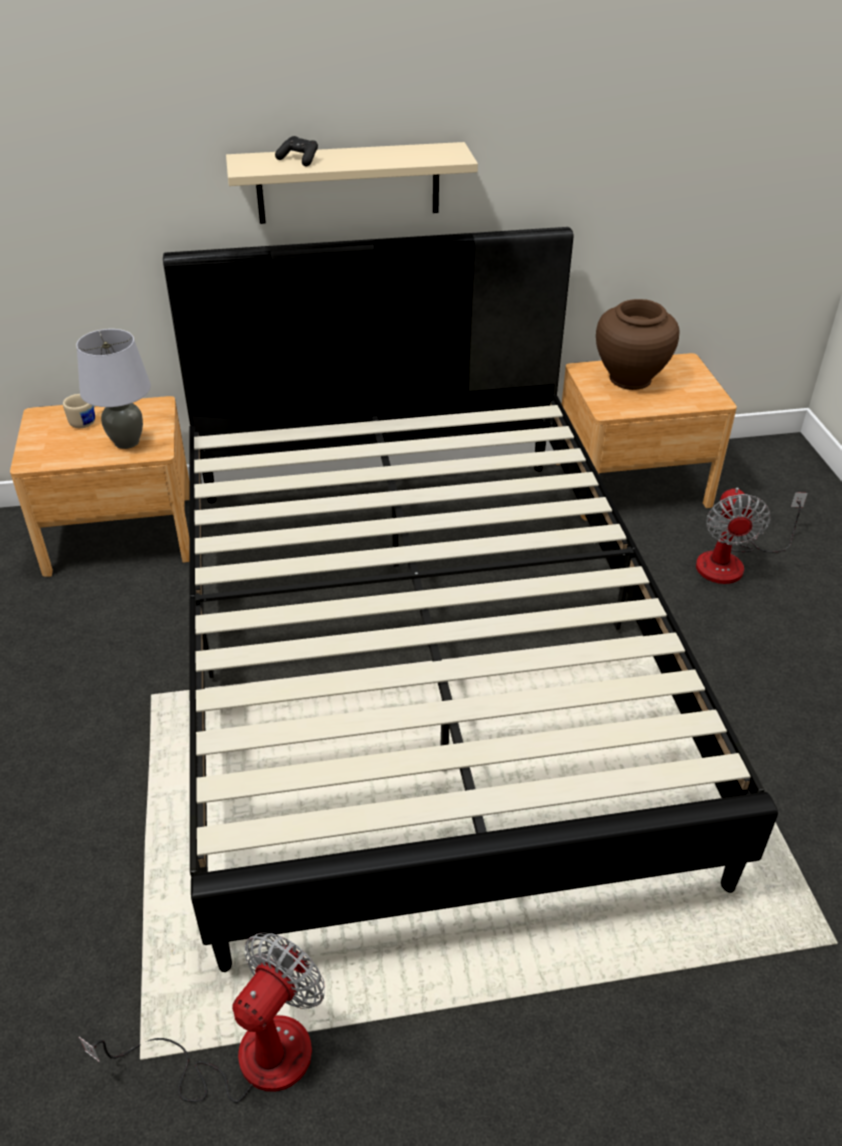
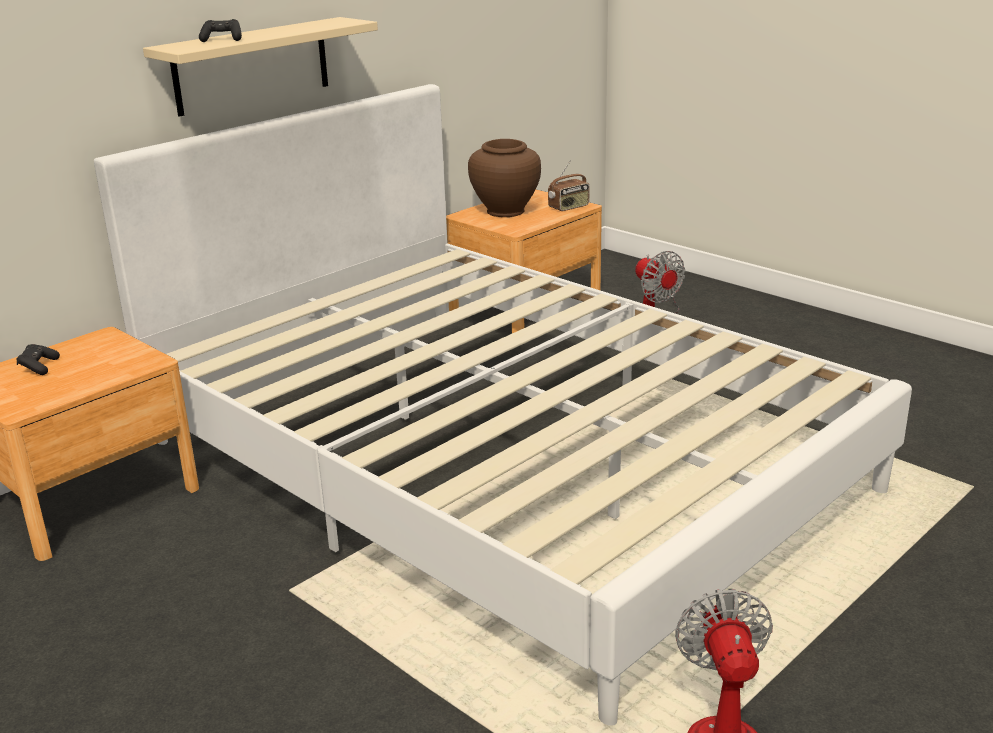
camera: 35 degrees left, 15 degrees down
beige mug [63,394,96,428] -> black game controller [16,344,60,375]
grey table lamp [76,329,151,449] -> none
black bed [163,227,778,972] -> white bed [94,84,912,726]
none -> radio [548,160,589,211]

